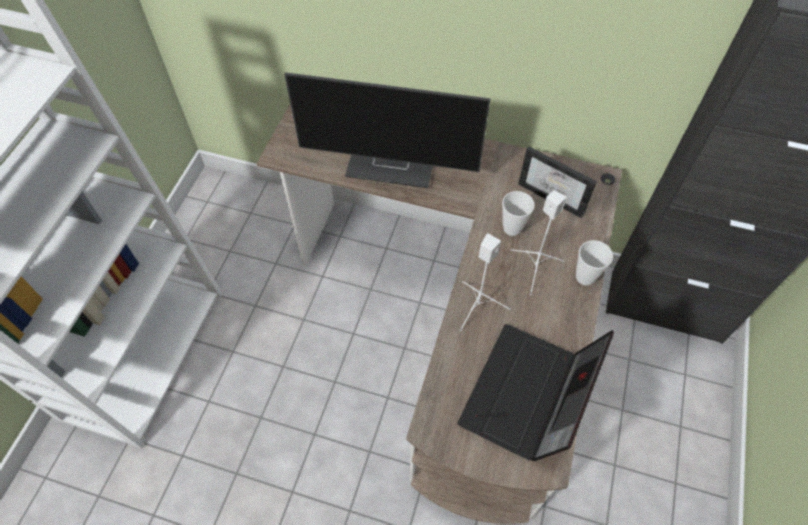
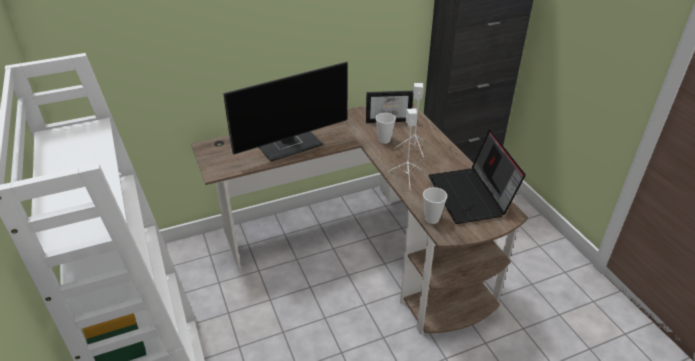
camera: 40 degrees left, 20 degrees down
cup [576,240,613,285] -> cup moved to [423,187,447,224]

